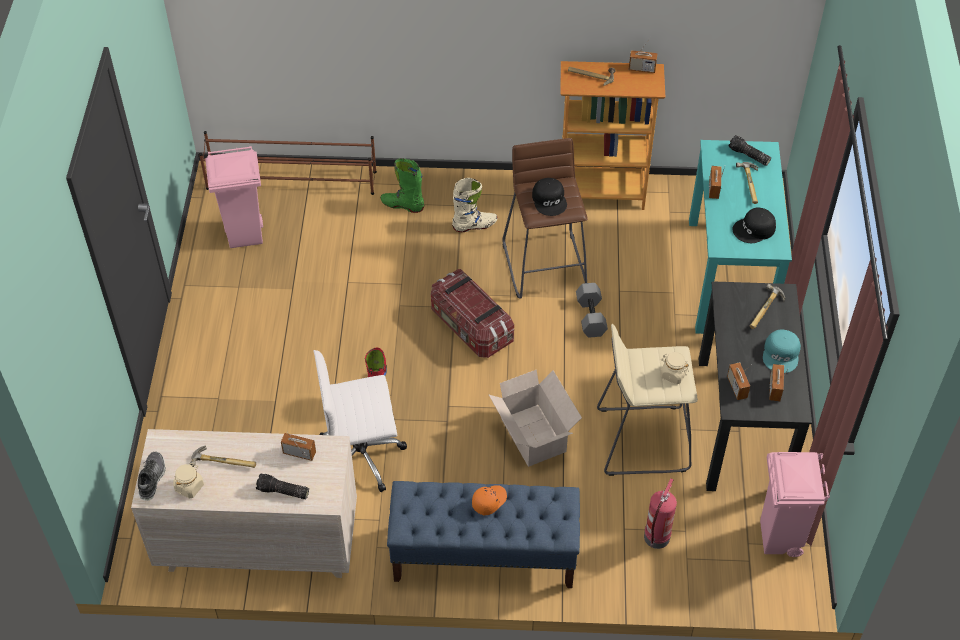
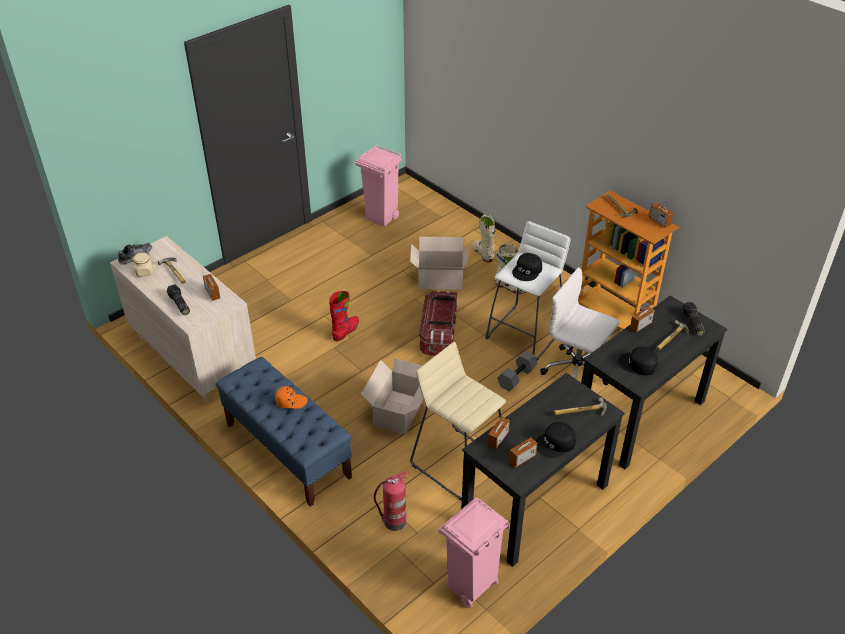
camera: 45 degrees right, 10 degrees down
brown shoe rack [199,131,377,195] -> none
white office chair [313,350,407,492] -> white office chair moved to [540,267,619,385]
green boot [380,158,424,213] -> beige boot [472,214,496,262]
brown stool [503,138,588,299] -> white stool [486,221,571,360]
beige jar [660,352,689,384] -> none
turquoise desk [689,140,792,334] -> black desk [581,296,727,469]
turquoise cap [763,330,801,373] -> black cap [536,422,576,458]
none -> cardboard box [410,237,468,290]

